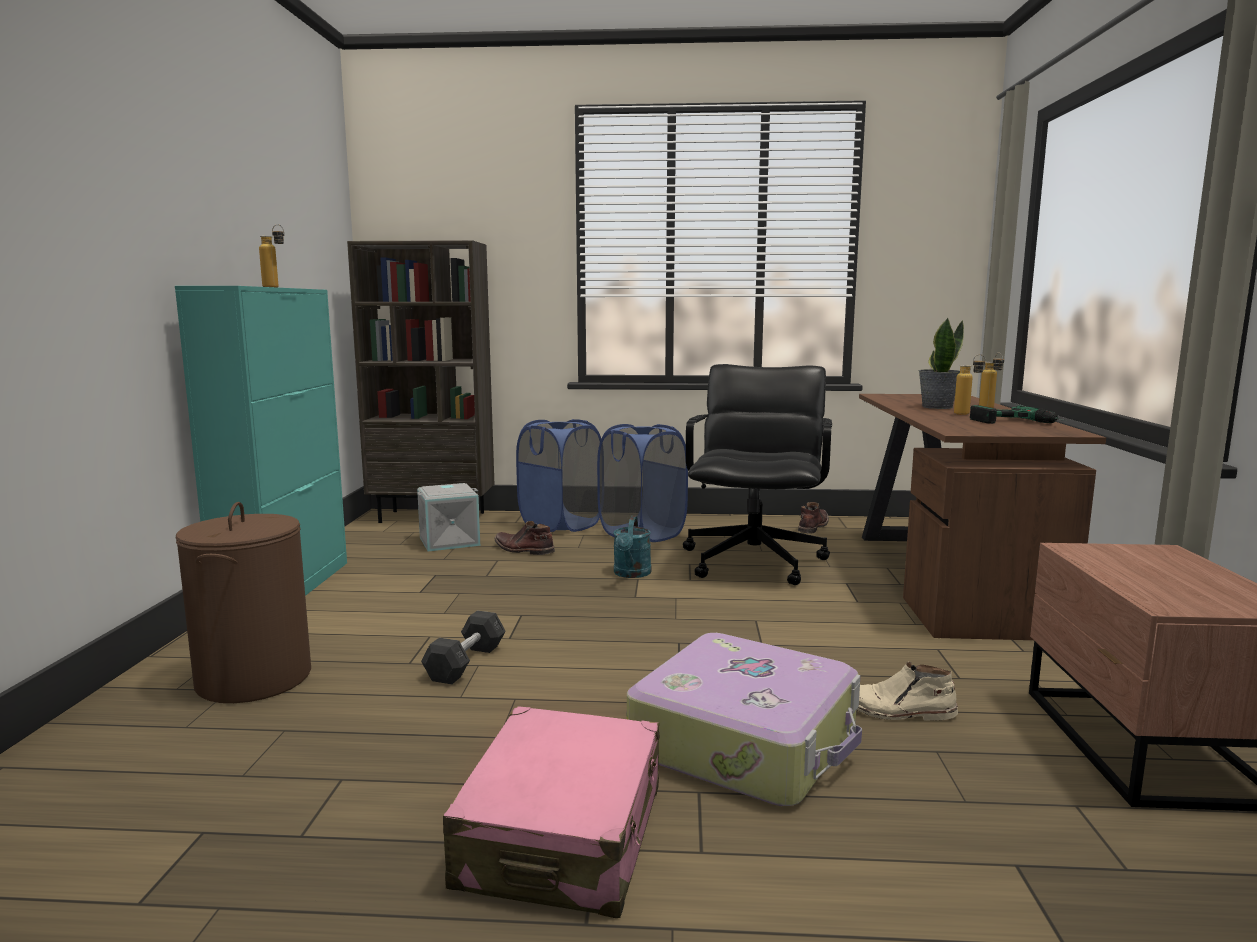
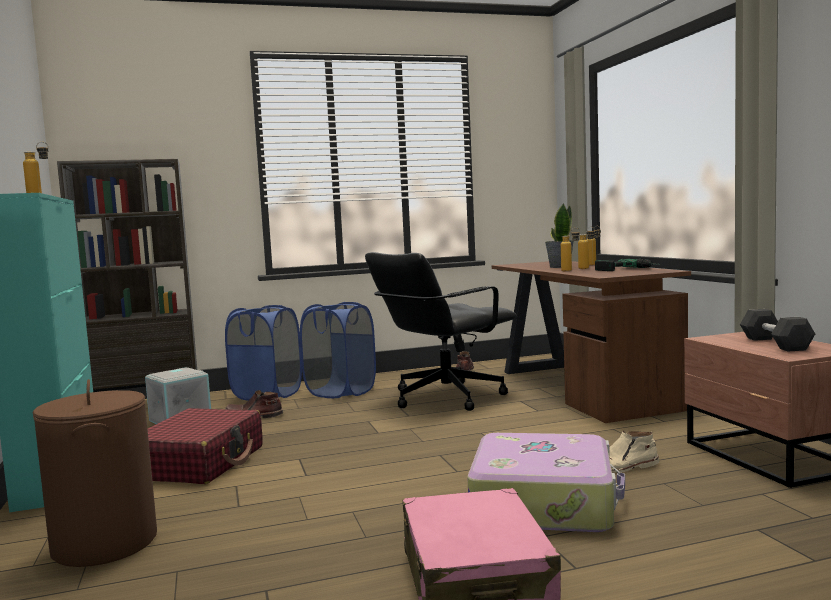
camera: 20 degrees left, 5 degrees down
grey dumbbell [421,611,506,684] -> grey dumbbell moved to [740,309,815,351]
turquoise watering can [614,516,651,578] -> none
black office chair [683,364,832,585] -> black office chair turned 120 degrees counterclockwise [365,252,516,411]
none -> red suitcase [148,408,263,484]
none -> bottle [561,228,580,271]

